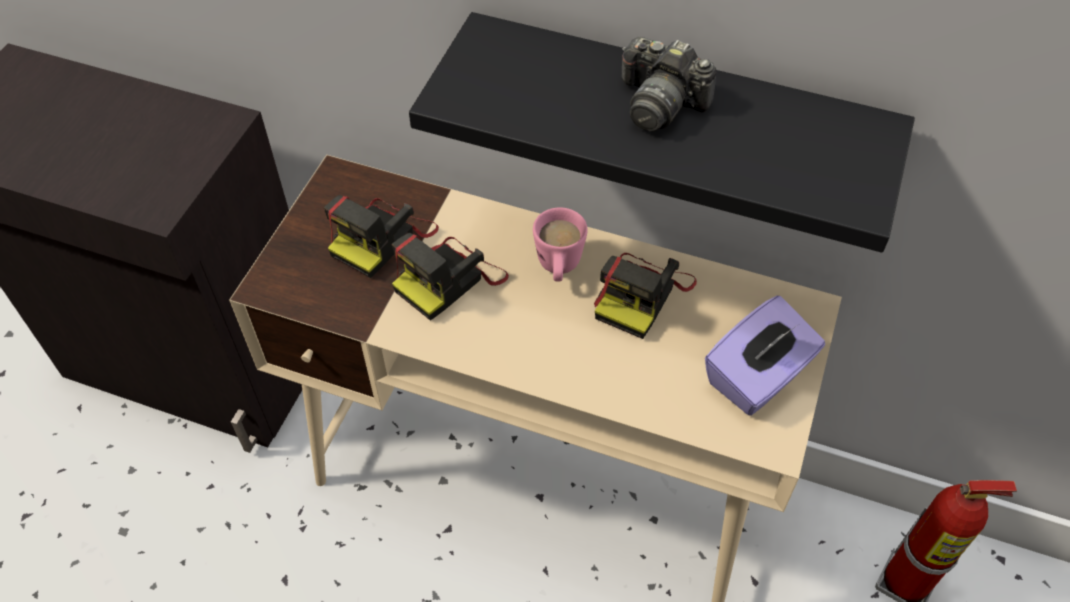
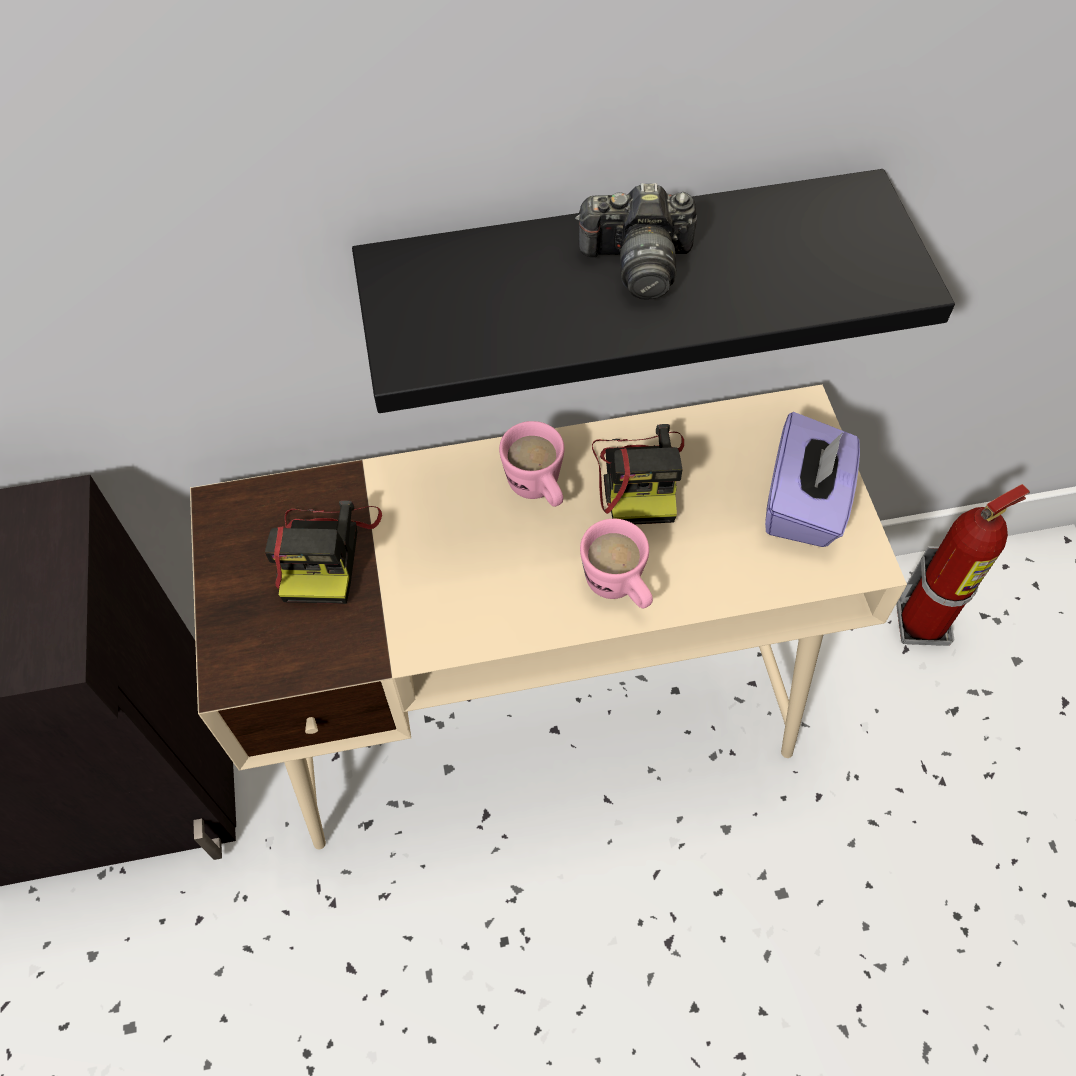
camera: 30 degrees left, 5 degrees up
camera [392,233,509,321] -> none
none -> pink mug [580,518,653,608]

